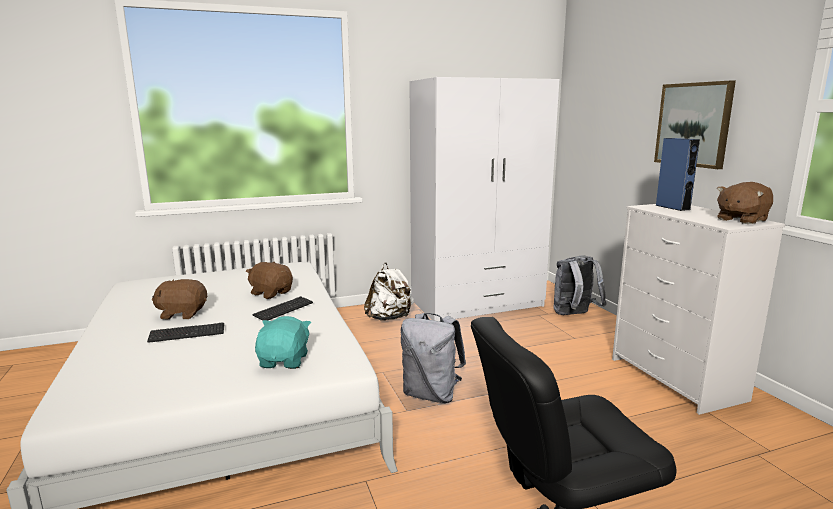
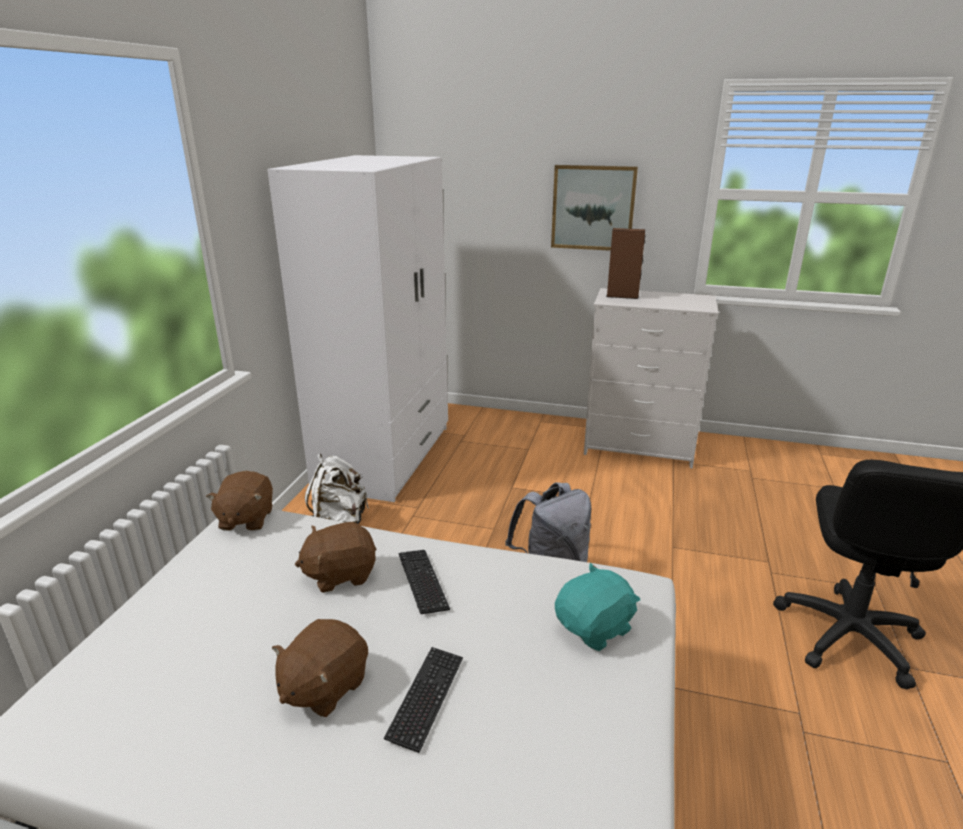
camera: 55 degrees left, 10 degrees up
turquoise plush toy [255,316,311,369] -> turquoise plush toy turned 105 degrees clockwise [555,563,640,651]
grey backpack [553,255,606,315] -> none
blue speaker [655,138,700,211] -> brown speaker [606,228,645,299]
brown plush toy [717,182,773,224] -> brown plush toy moved to [206,471,273,531]

